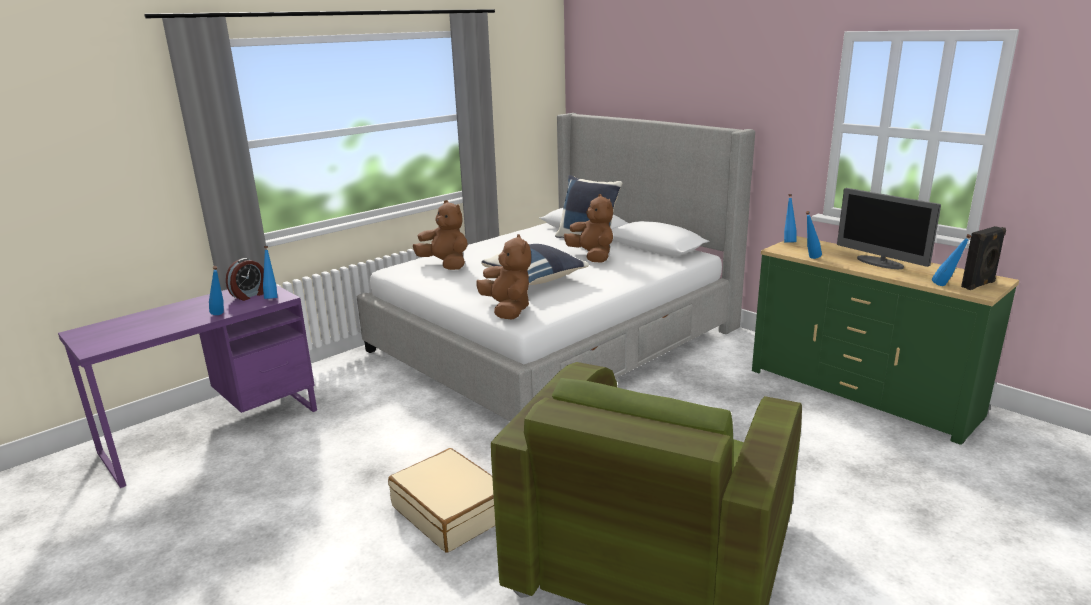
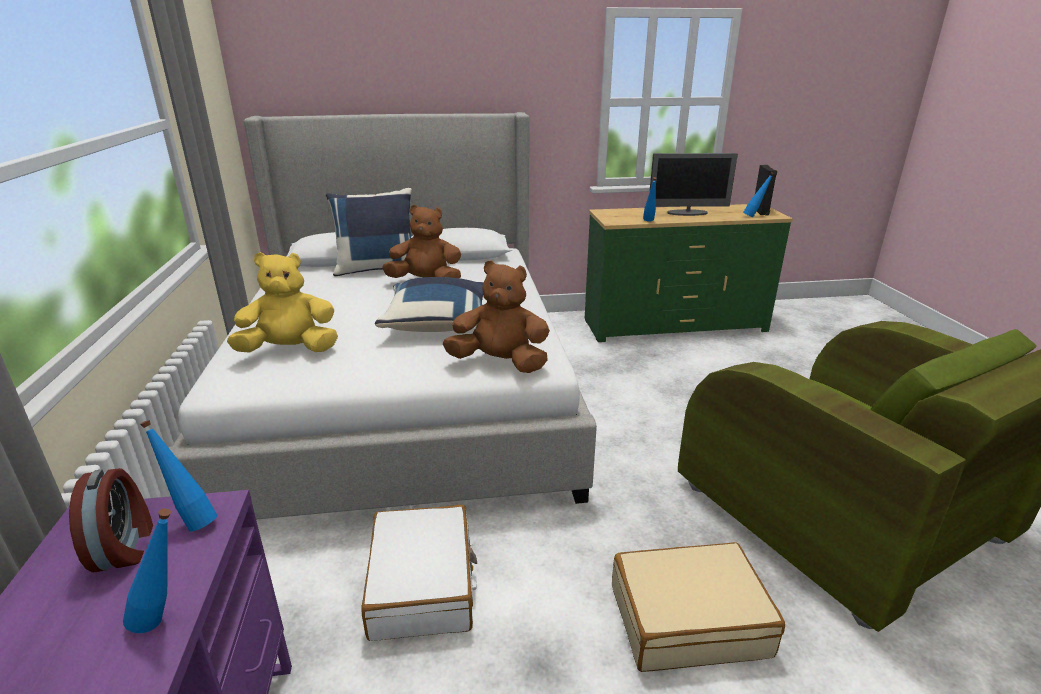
camera: 55 degrees left, 5 degrees up
brown plush toy [413,200,468,270] -> yellow plush toy [227,252,338,353]
blue bottle [784,194,797,243] -> none
none -> white suitcase [361,505,477,641]

